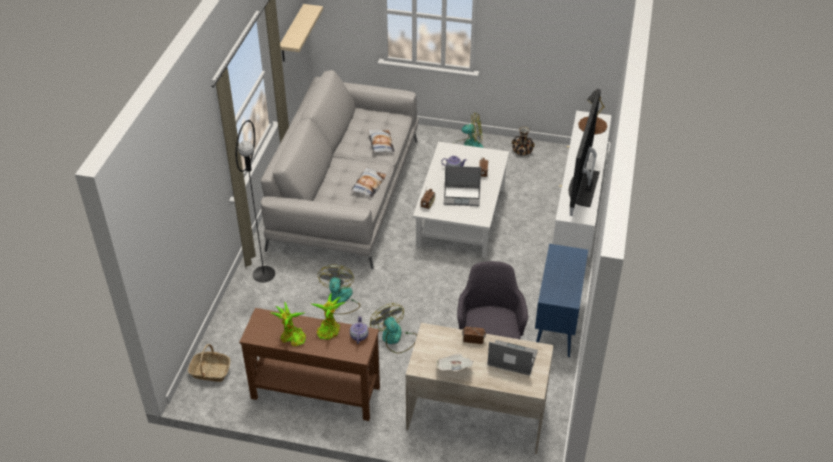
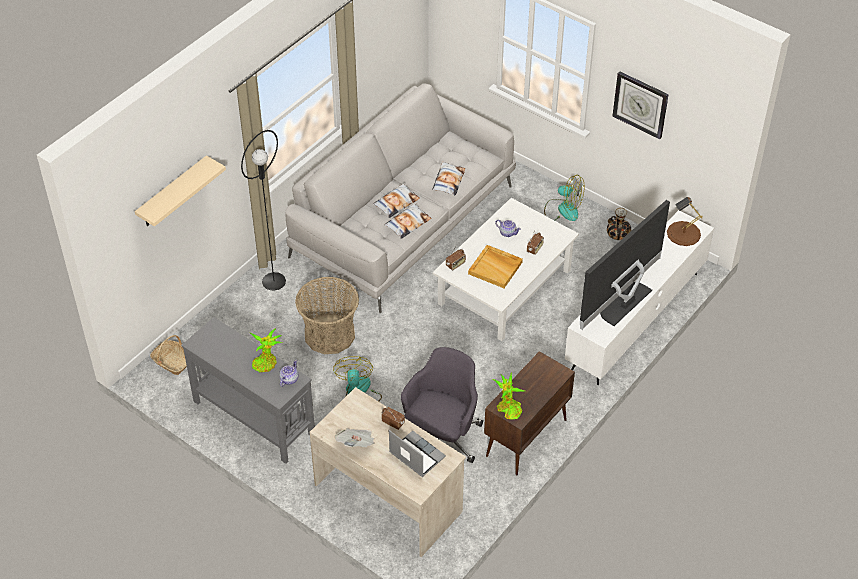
camera: 25 degrees right, 5 degrees up
brown console table [239,308,380,421] -> grey console table [181,317,315,464]
potted plant [271,301,306,346] -> potted plant moved to [493,373,525,419]
beige shelf [280,4,323,62] -> beige shelf moved to [135,155,226,227]
fan [318,265,360,315] -> basket [295,277,359,354]
laptop [444,166,481,206] -> beige tray [468,245,523,288]
blue cabinet [535,244,588,357] -> brown cabinet [484,351,575,476]
none -> pillow [373,183,420,218]
none -> wall clock [613,71,669,139]

